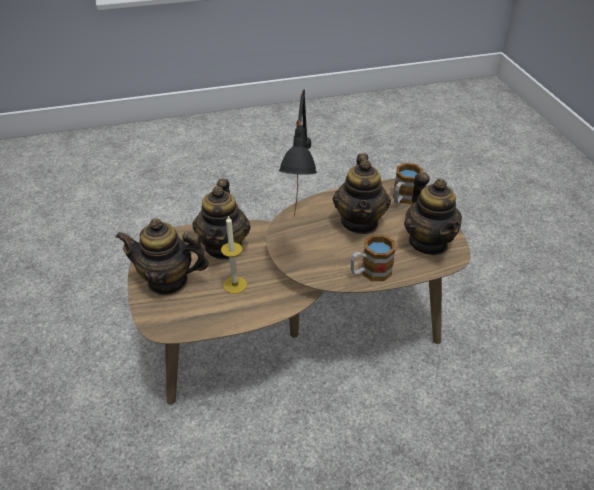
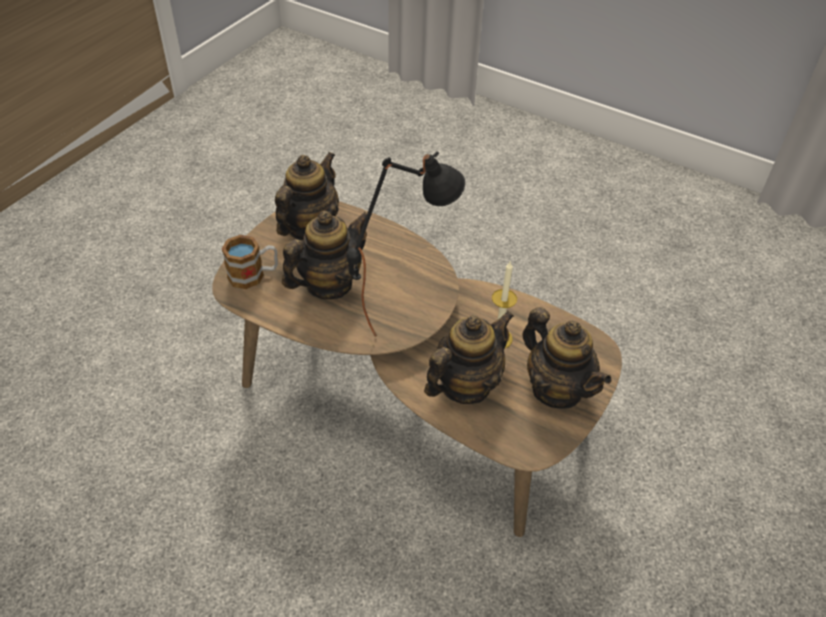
camera: 135 degrees left, 5 degrees up
mug [351,235,396,281] -> none

